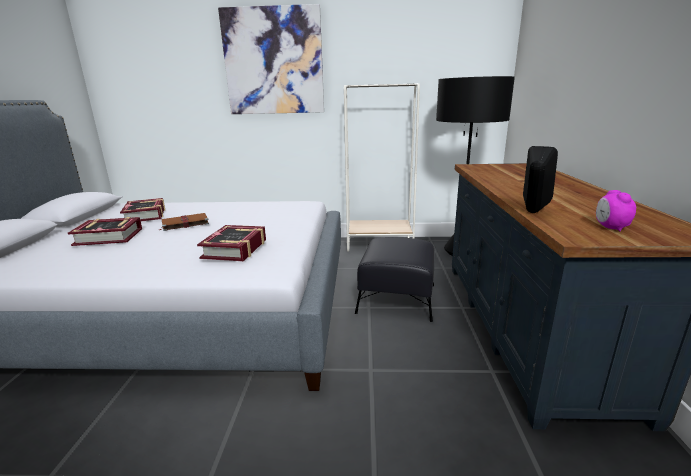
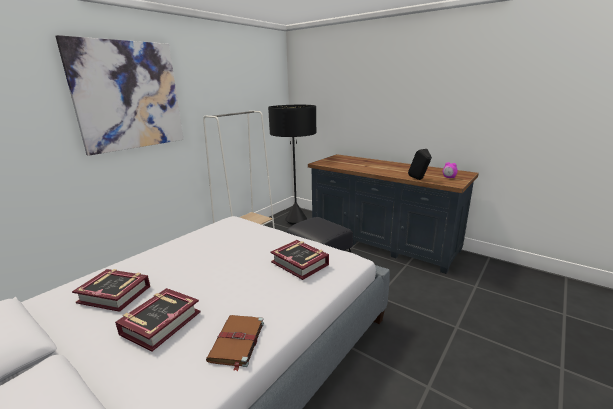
camera: 55 degrees left, 0 degrees up
brown book [159,213,209,231] -> brown book moved to [206,315,264,372]

